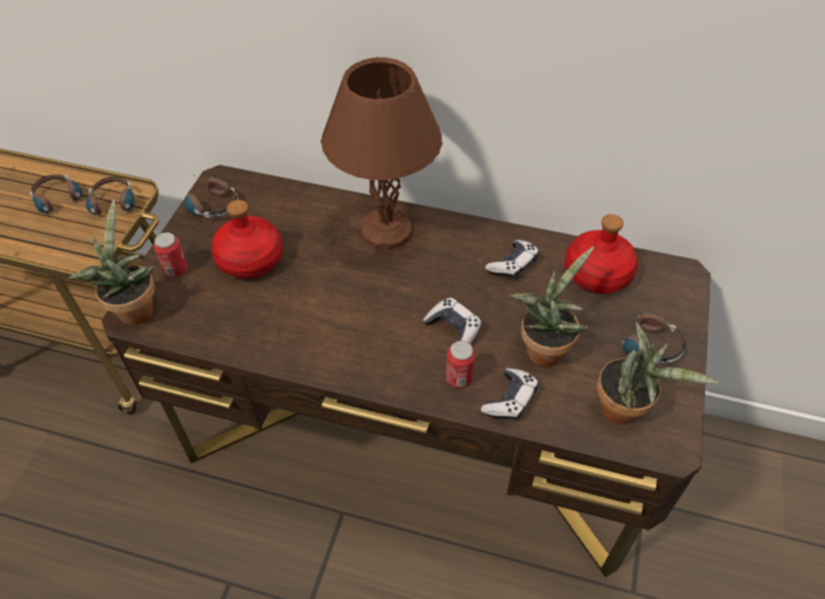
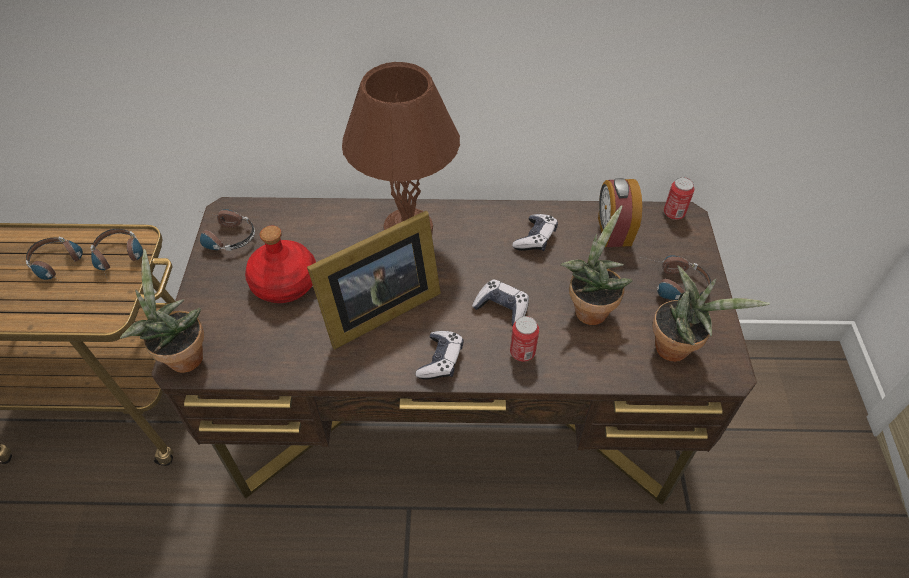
camera: 15 degrees left, 0 degrees up
can [153,232,188,277] -> can moved to [664,177,695,220]
game controller [481,368,538,420] -> game controller moved to [416,331,463,380]
red bottle [565,214,638,294] -> alarm clock [598,178,642,247]
none -> picture frame [307,211,441,349]

